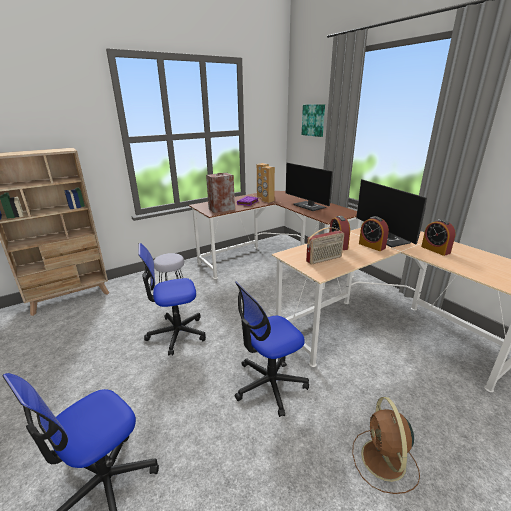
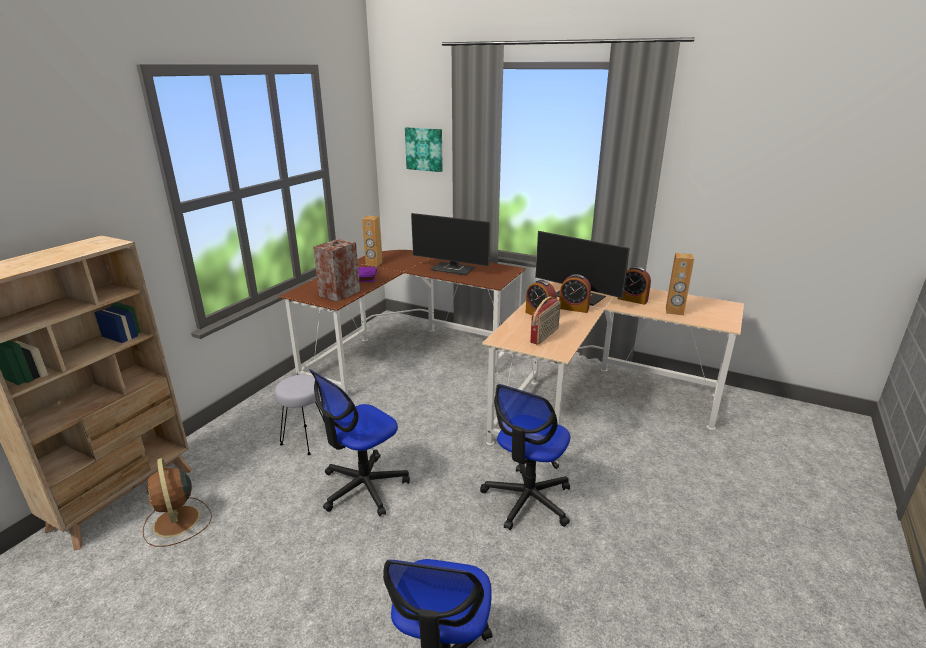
camera: 30 degrees left, 0 degrees up
brown speaker [262,166,275,203] -> brown speaker moved to [666,253,694,315]
brown fan [352,397,420,494] -> brown fan moved to [143,458,212,547]

